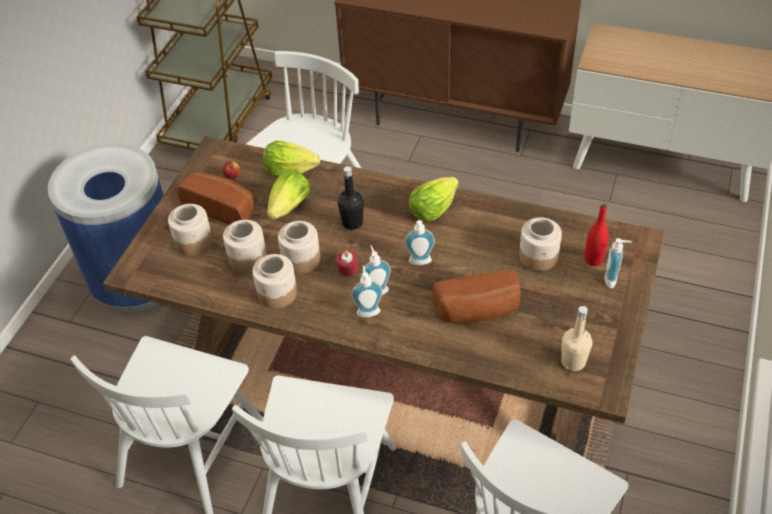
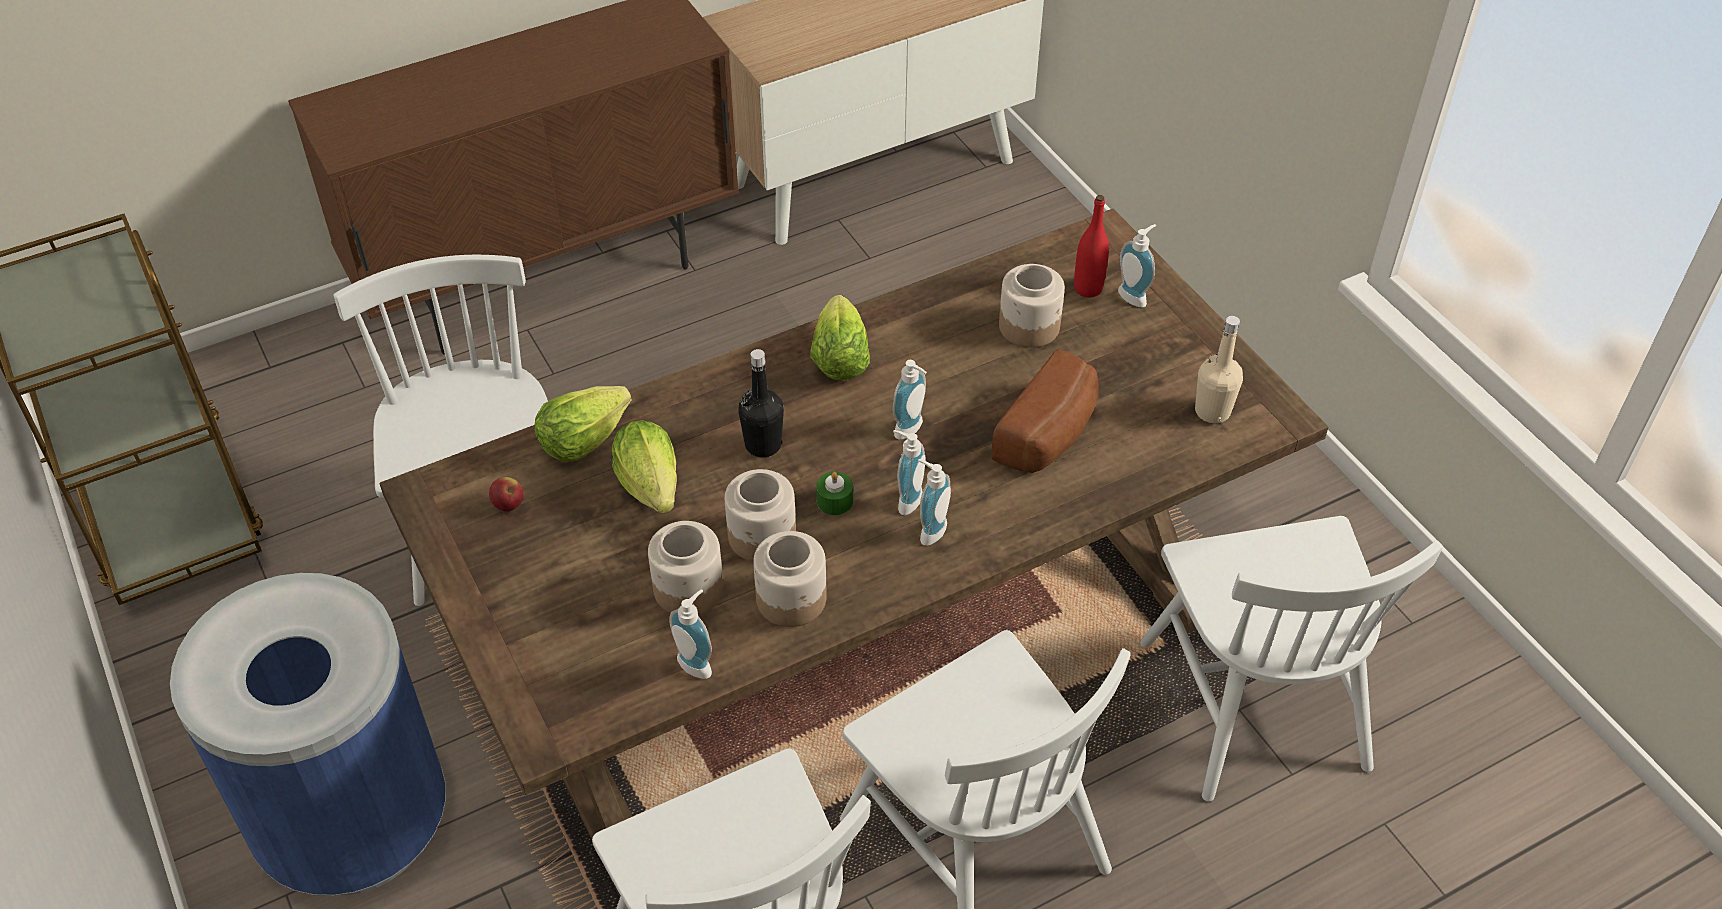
camera: 50 degrees left, 0 degrees up
jar [168,204,213,256] -> none
bread [177,172,254,225] -> none
red candle [336,250,359,276] -> green candle [816,472,853,515]
none -> soap dispenser [669,589,712,679]

